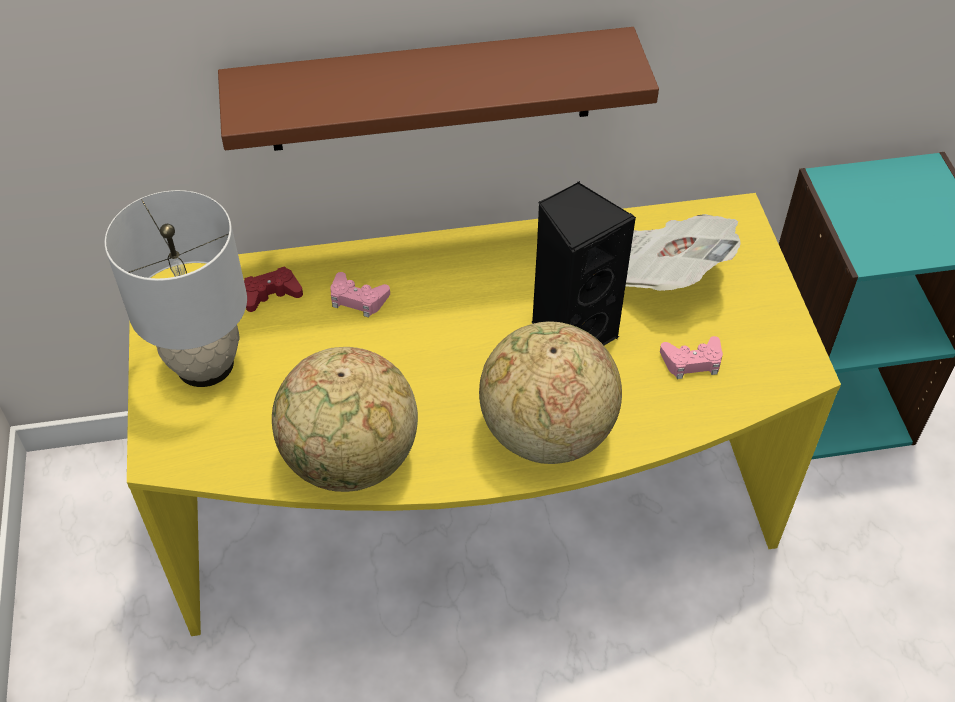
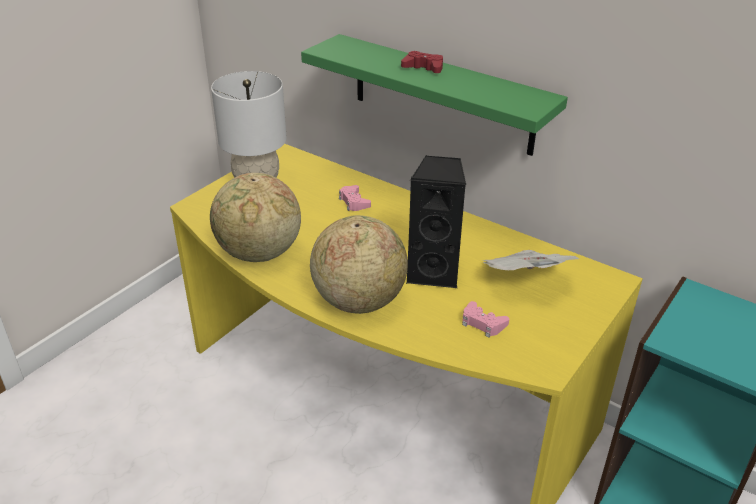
camera: 45 degrees right, 15 degrees down
brown shelf [218,27,659,151] -> green shelf [301,34,568,156]
red game controller [244,266,303,312] -> red game controller moved to [401,51,443,73]

